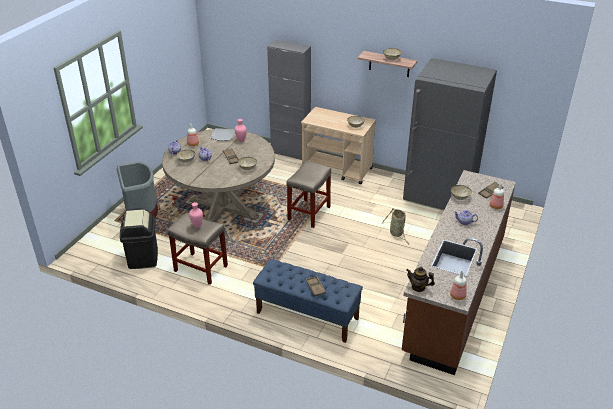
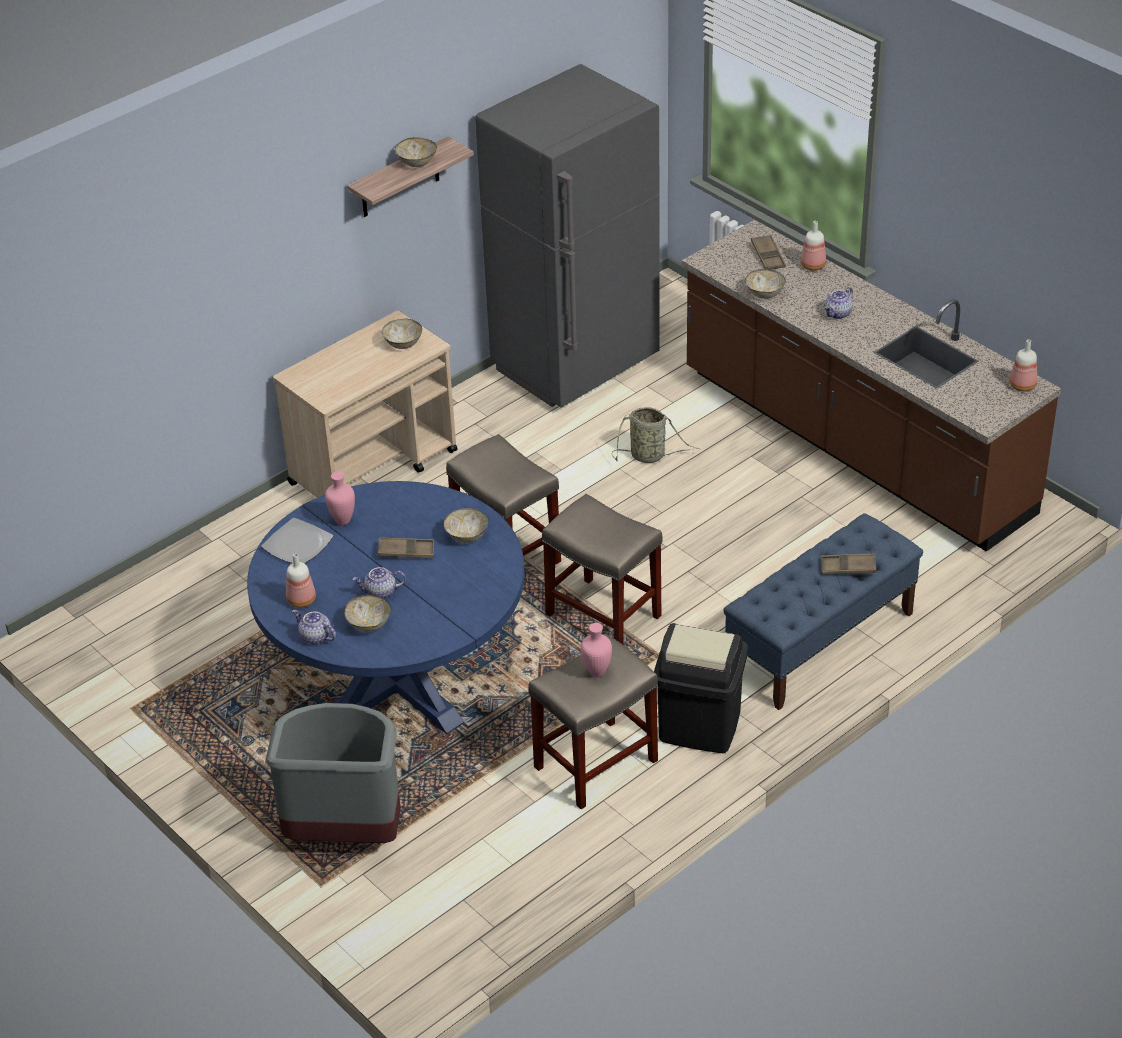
camera: 65 degrees left, 5 degrees up
black trash can [120,208,158,269] -> black trash can moved to [654,623,748,753]
beige dining table [162,129,275,222] -> blue dining table [247,481,525,734]
grey cabinet [267,40,311,160] -> none
teapot [406,267,435,292] -> none
none -> beige stool [542,494,663,644]

